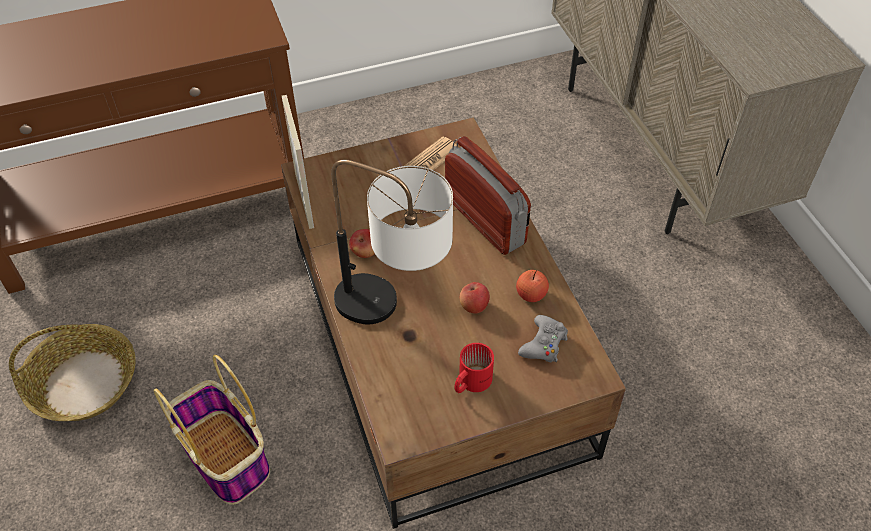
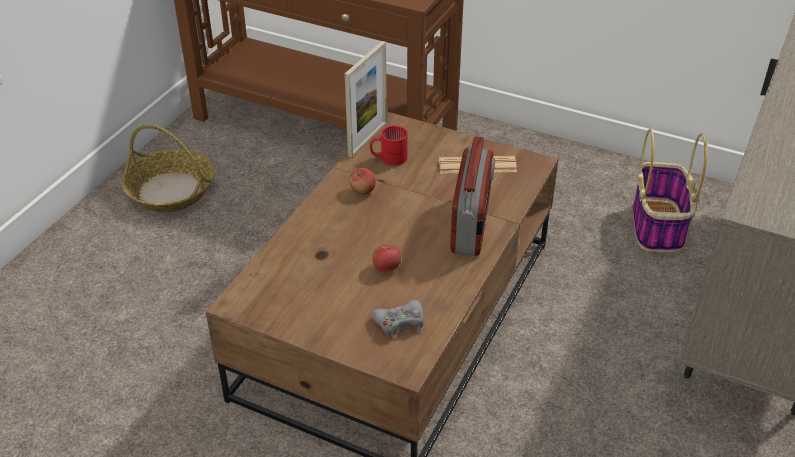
camera: 45 degrees right, 10 degrees down
basket [154,355,270,505] -> basket moved to [633,129,707,252]
table lamp [331,160,453,324] -> none
red mug [454,343,494,393] -> red mug moved to [370,126,408,166]
apple [516,270,549,302] -> none

